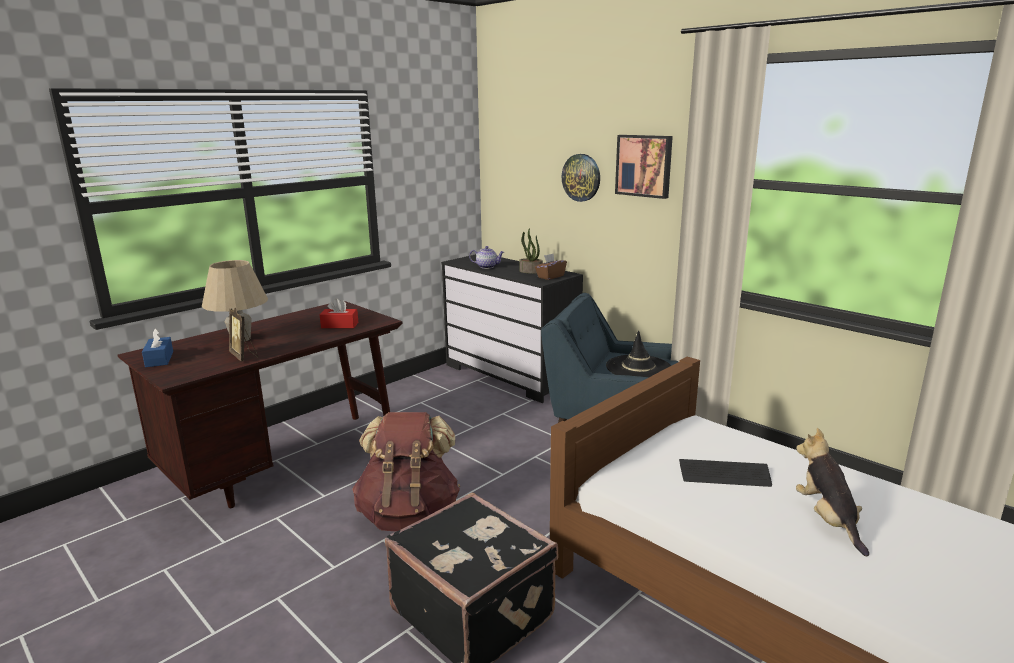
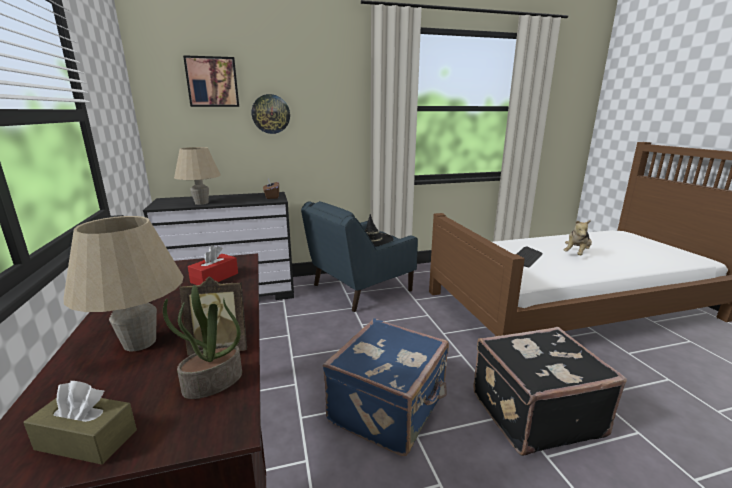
camera: 60 degrees left, 0 degrees up
blue tissue box [142,328,173,367] -> brown tissue box [23,381,137,465]
brown backpack [352,412,460,531] -> blue suitcase [323,318,449,456]
teapot [469,246,504,269] -> beige table lamp [174,147,221,205]
potted plant [519,228,543,274] -> potted plant moved to [163,285,242,399]
picture [615,135,673,199] -> picture moved to [183,55,239,107]
plush toy [796,428,869,556] -> plush toy turned 75 degrees counterclockwise [563,220,592,255]

